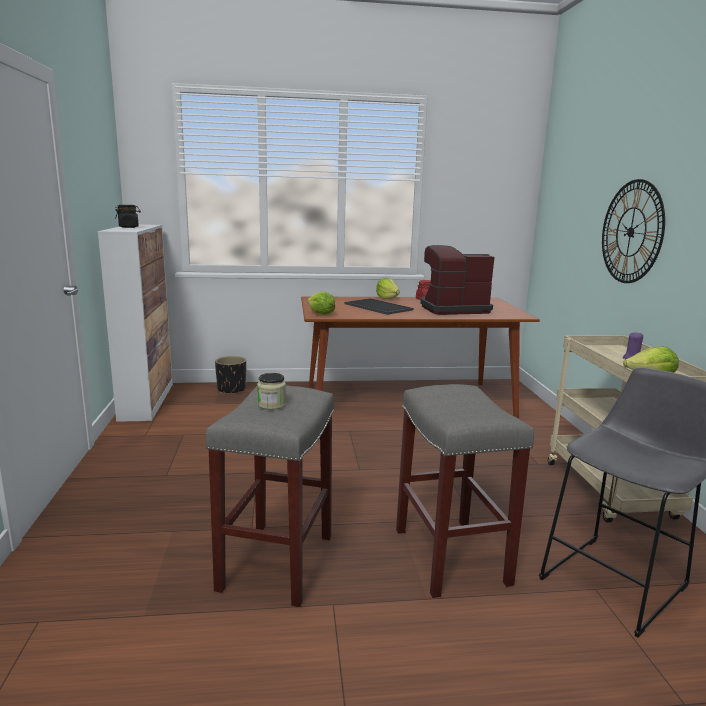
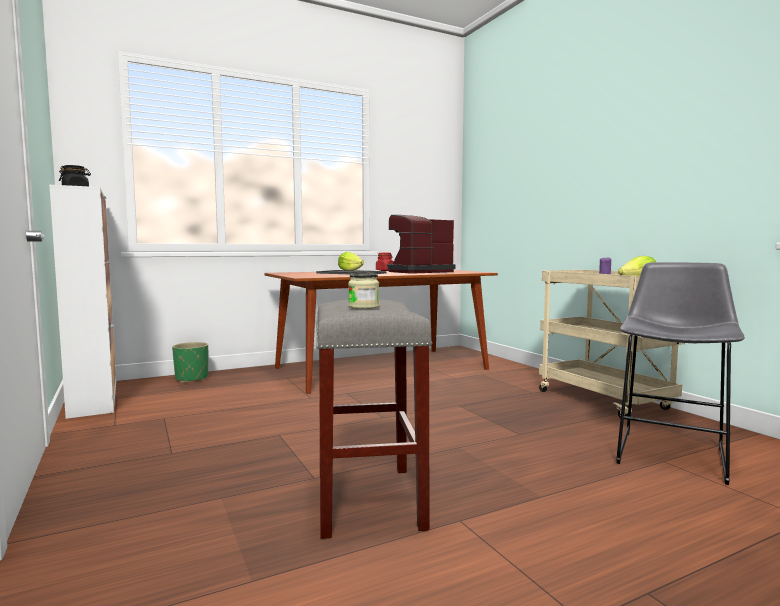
camera: 20 degrees left, 10 degrees down
black planter [215,356,246,394] -> green planter [172,342,208,383]
lettuce [307,292,335,315] -> none
grey stool [396,384,534,598] -> none
wall clock [602,179,665,283] -> none

